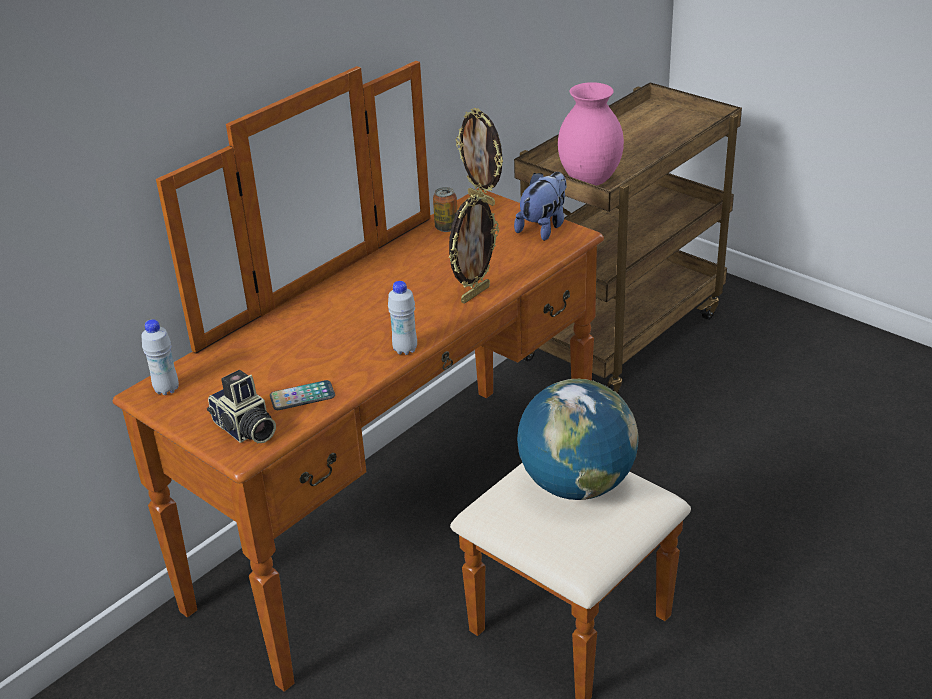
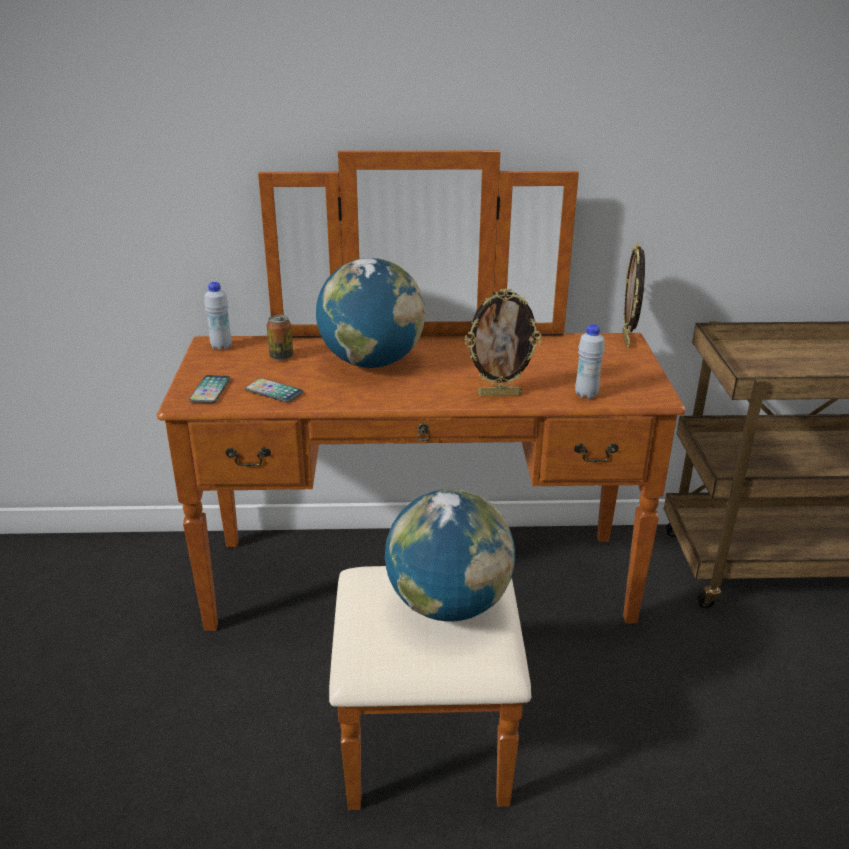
camera: 45 degrees right, 5 degrees down
camera [207,370,276,443] -> phone [189,375,230,403]
white bottle [388,281,417,355] -> white bottle moved to [575,324,605,399]
can [433,187,457,232] -> can moved to [266,315,293,361]
plush toy [514,172,567,241] -> none
pink vase [558,82,624,186] -> none
none -> globe [316,258,425,368]

